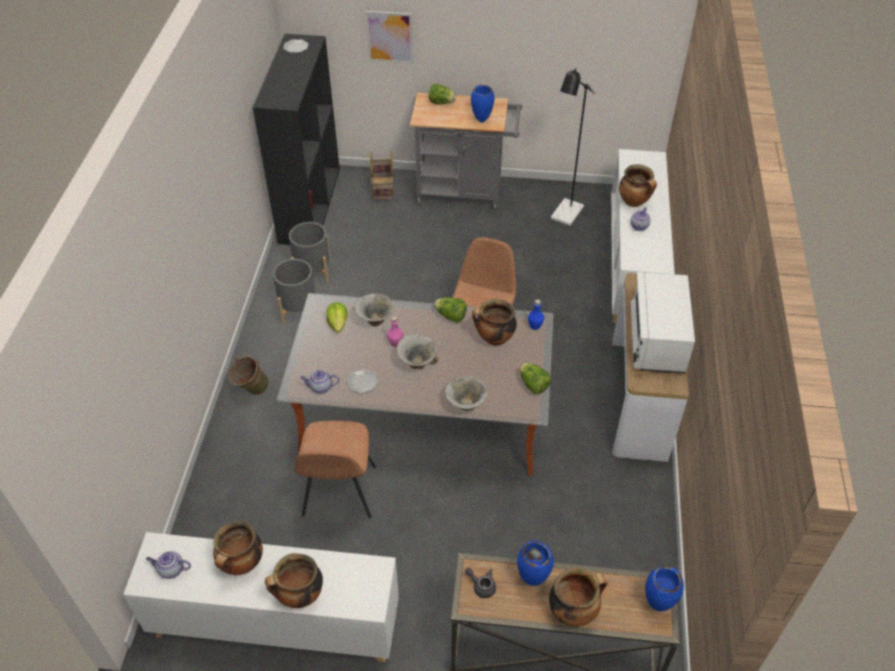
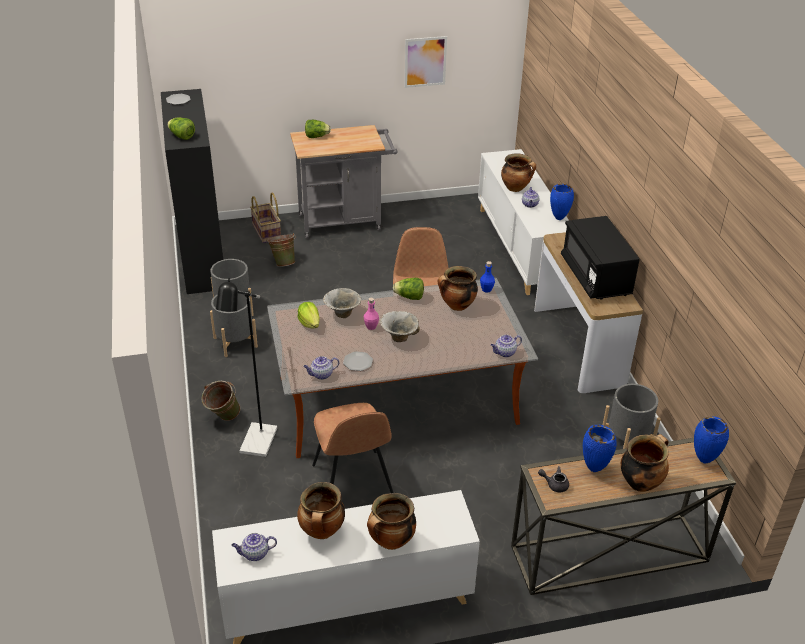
camera: 20 degrees left, 10 degrees down
picture [365,11,413,64] -> picture moved to [405,36,447,88]
bowl [445,376,488,411] -> none
blue vase [471,85,494,122] -> blue vase moved to [550,184,574,220]
lettuce [519,363,551,394] -> lettuce moved to [167,117,195,140]
black floor lamp [551,68,595,226] -> black floor lamp moved to [216,278,277,457]
white microwave [631,272,695,373] -> black microwave [561,216,640,300]
none -> green bucket [267,233,296,267]
none -> teapot [491,335,522,357]
none -> grey planter [603,384,661,449]

